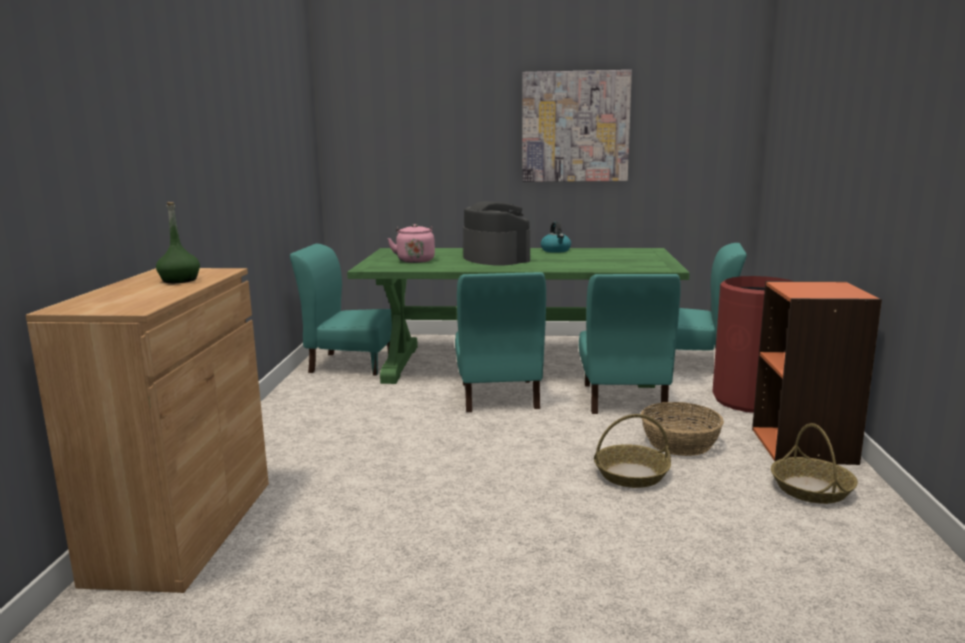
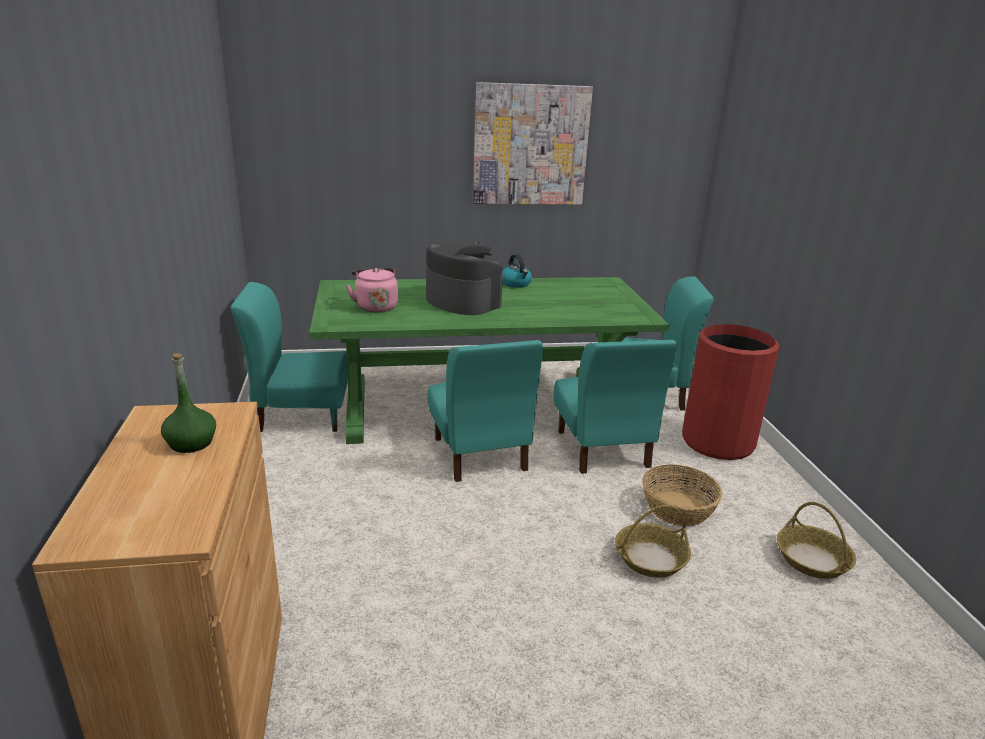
camera: 15 degrees left, 10 degrees up
orange bookcase [752,281,882,465] -> none

